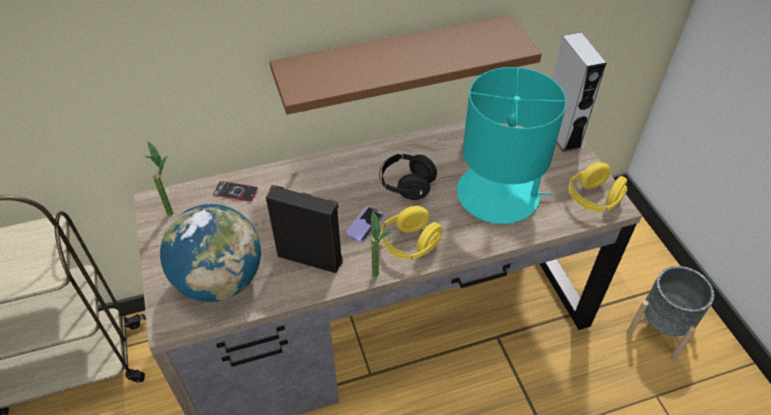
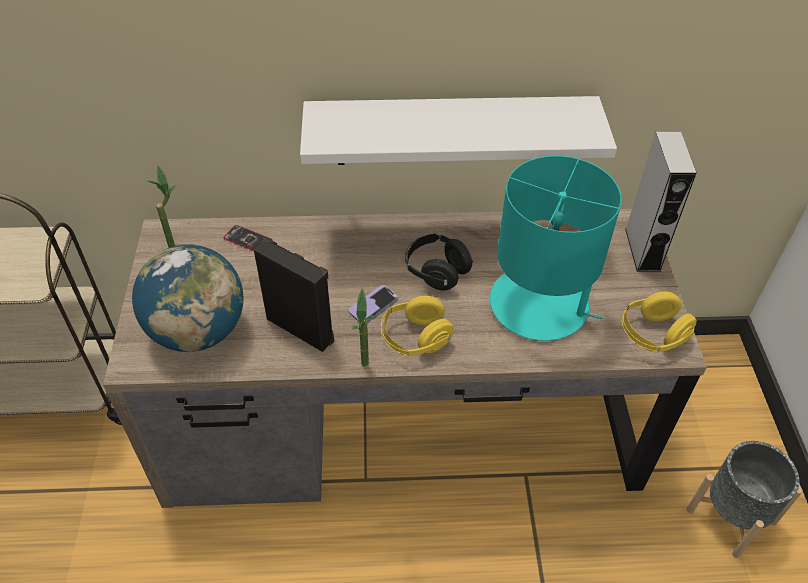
camera: 15 degrees right, 0 degrees up
brown shelf [270,15,542,115] -> white shelf [300,96,617,165]

